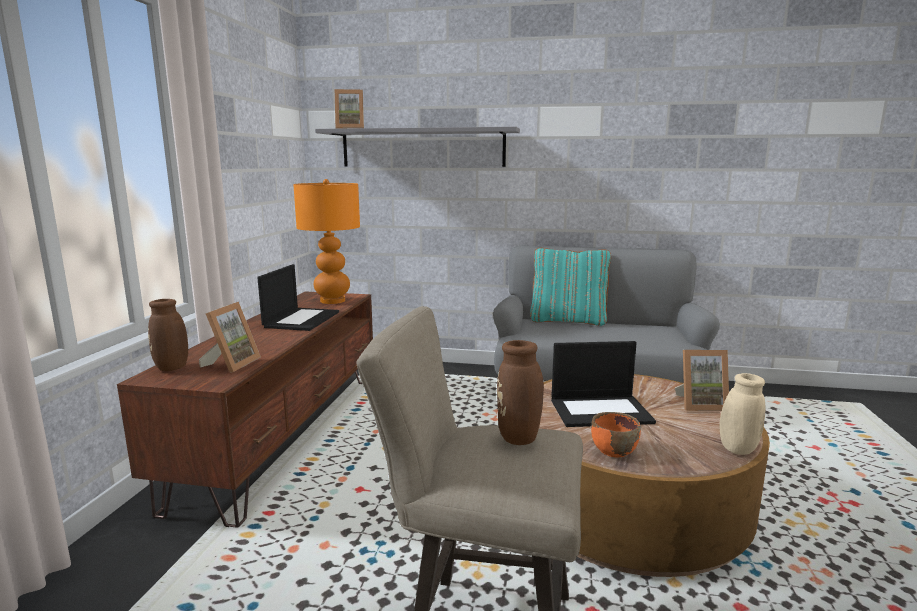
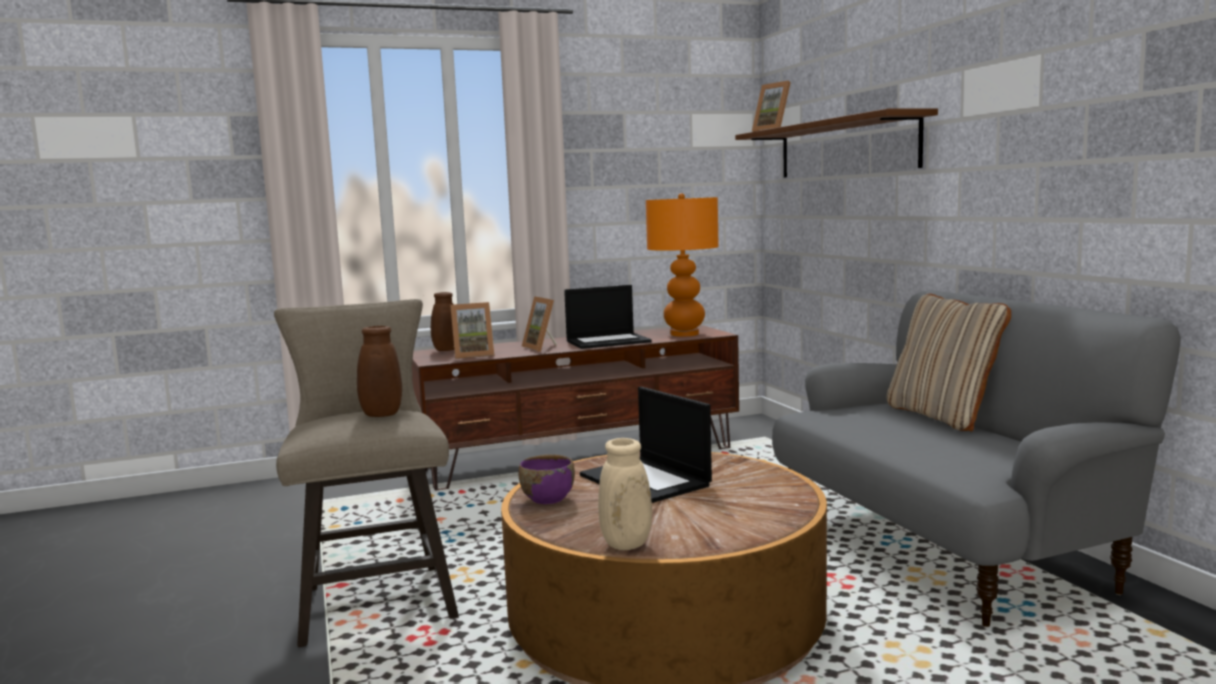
camera: 60 degrees right, 5 degrees down
grey shelf [315,126,520,167] -> brown shelf [735,108,938,177]
turquoise pillow [530,248,611,326] -> beige pillow [887,294,1011,432]
orange bowl [591,412,641,457] -> purple bowl [518,454,575,504]
picture frame [675,350,729,411] -> picture frame moved to [522,296,557,352]

